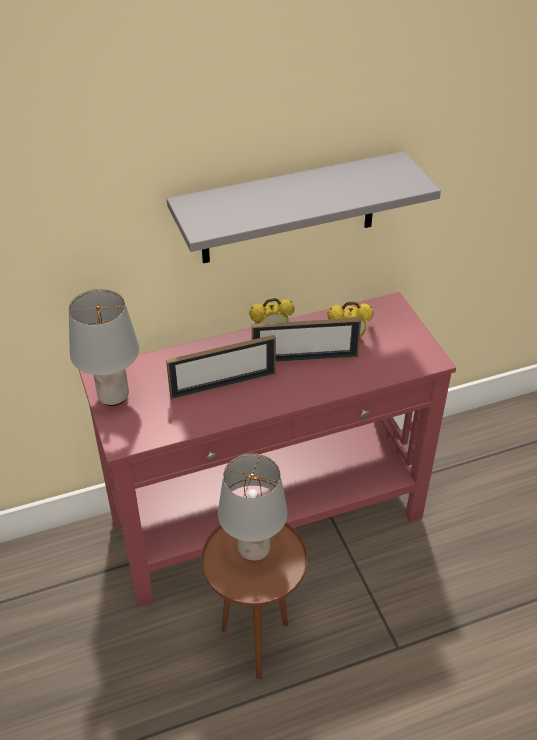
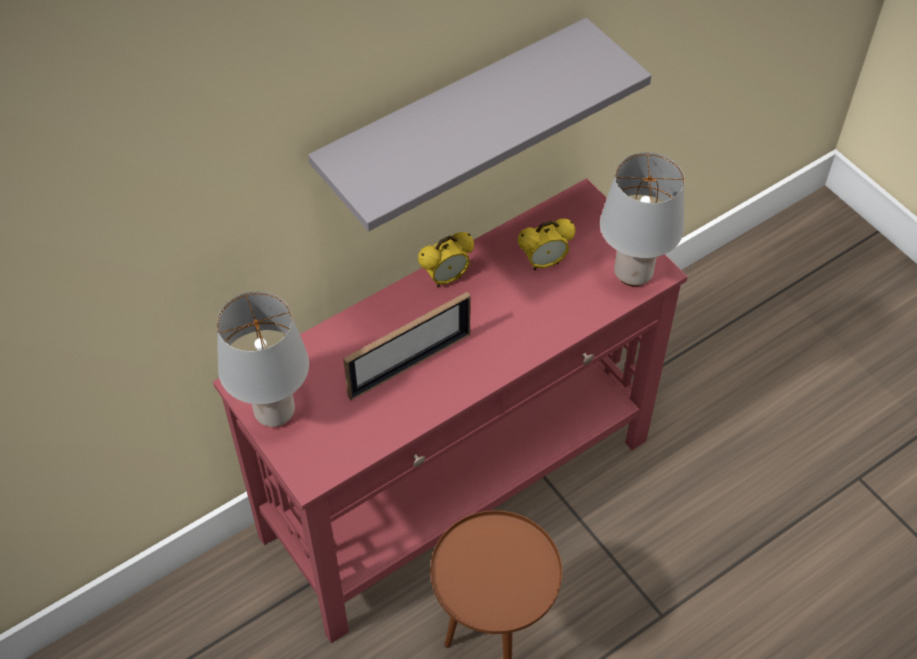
camera: 15 degrees left, 10 degrees up
grey table lamp [218,453,287,561] -> grey table lamp moved to [600,152,684,286]
picture frame [252,318,361,363] -> none

